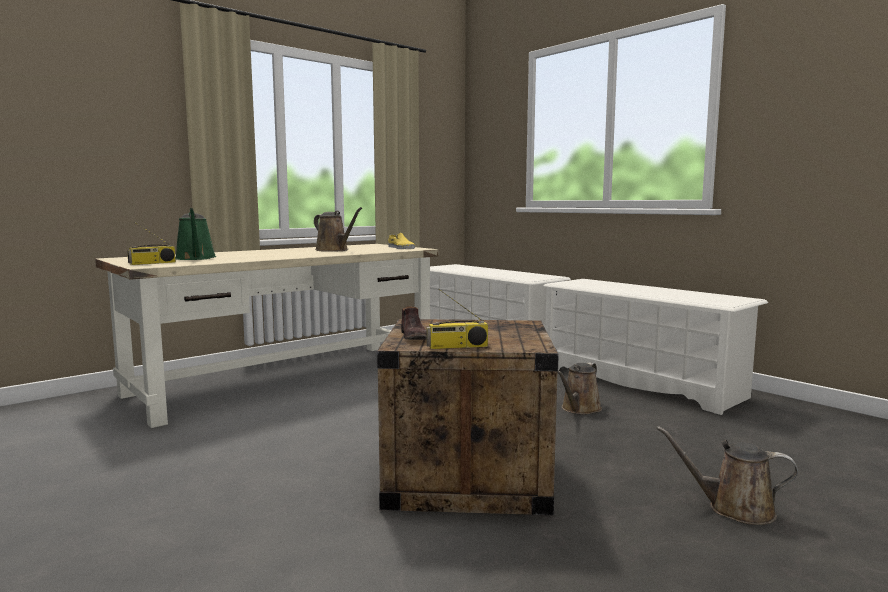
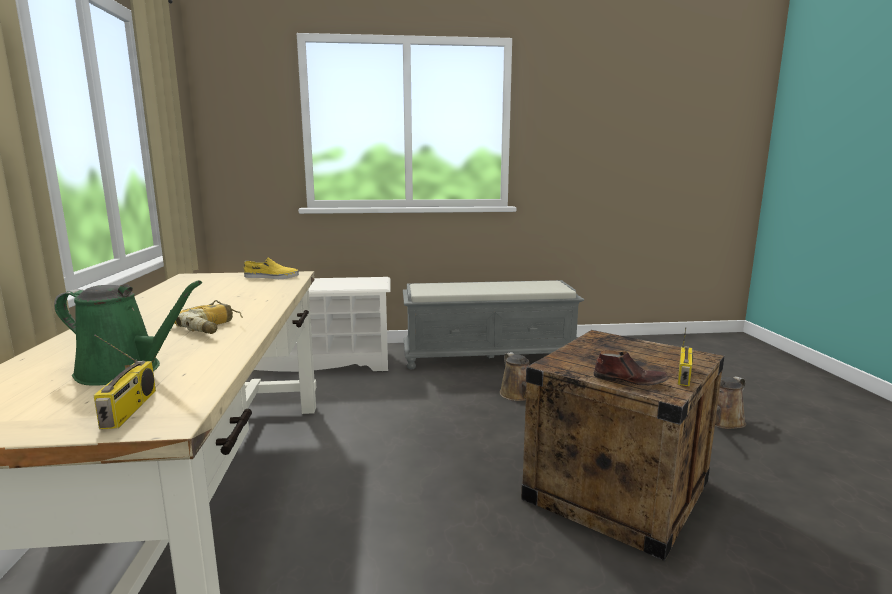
camera: 55 degrees left, 5 degrees up
brown watering can [314,207,362,252] -> none
white shoe rack [543,279,768,415] -> grey bench [403,280,584,369]
none -> power drill [174,300,243,334]

